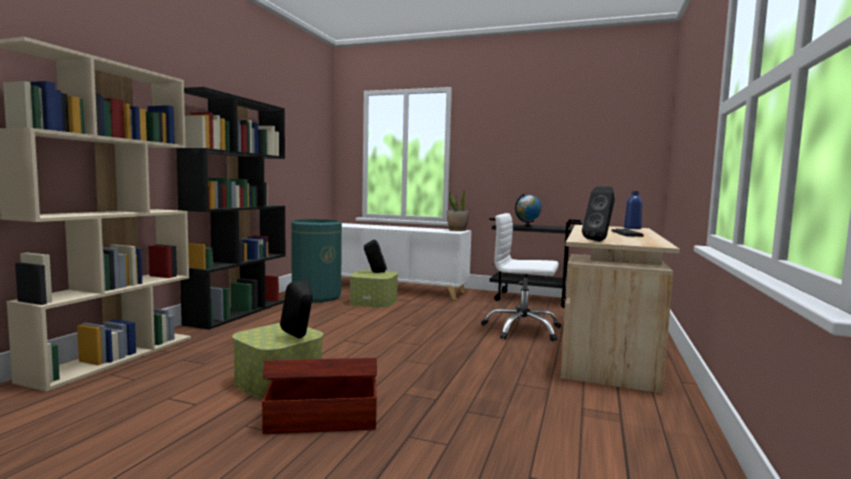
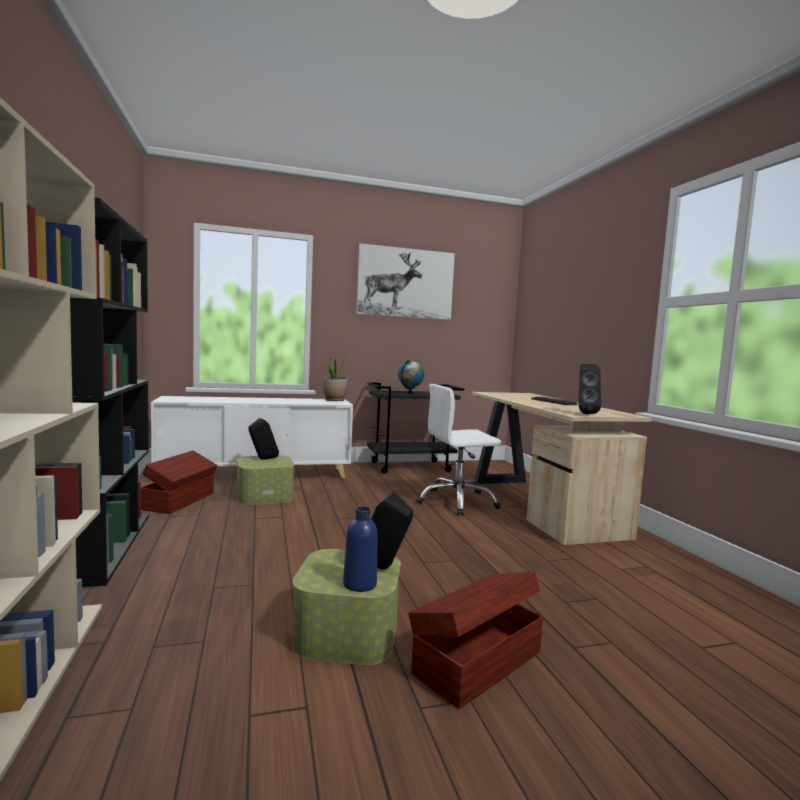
camera: 35 degrees left, 0 degrees up
green trash can [291,219,342,302] -> brown storage box [141,450,217,514]
blue bottle [624,191,643,229] -> blue bottle moved to [343,507,377,592]
none -> picture [356,243,455,320]

